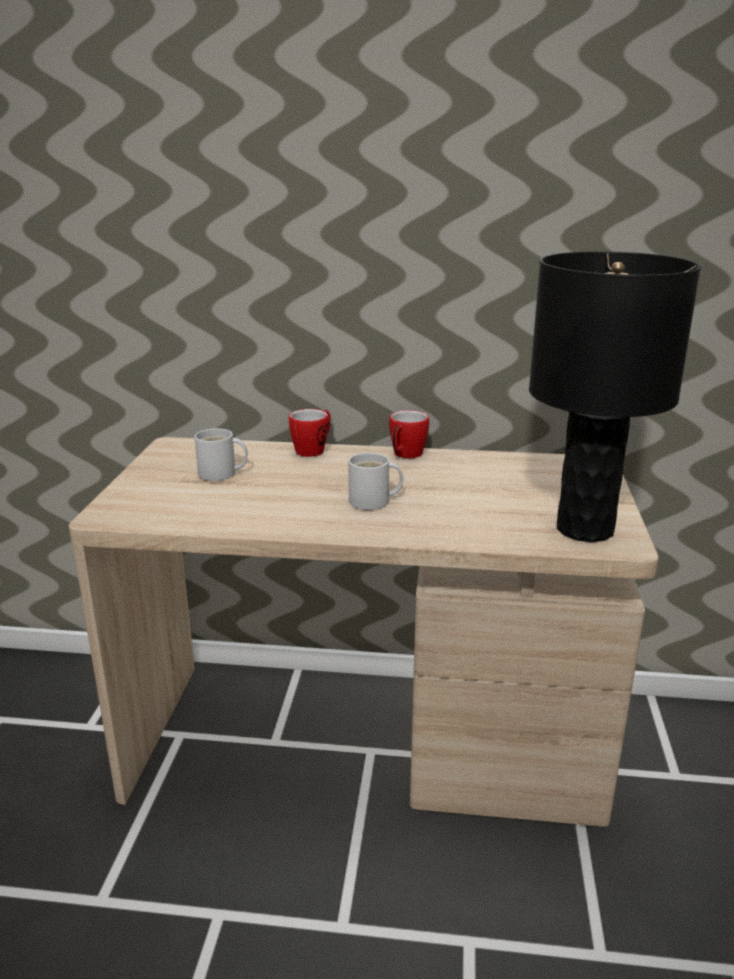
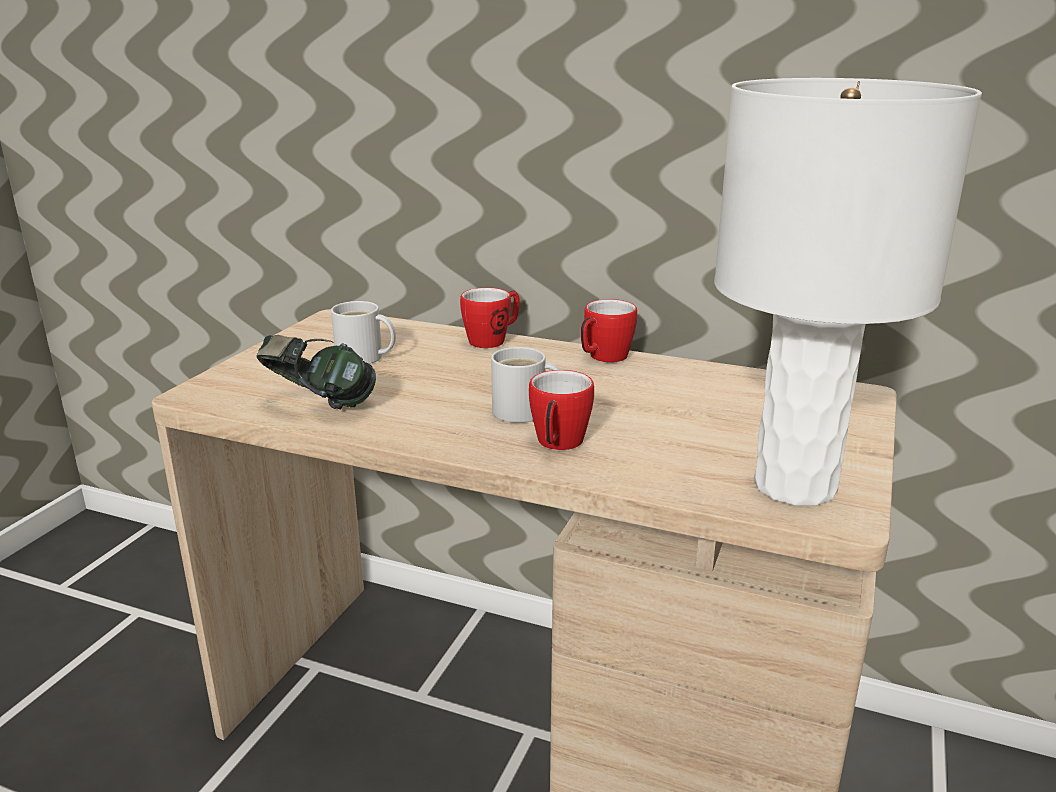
camera: 15 degrees right, 0 degrees up
black table lamp [529,251,701,542] -> white table lamp [714,78,982,506]
none -> headphones [256,335,376,409]
none -> mug [529,370,594,450]

